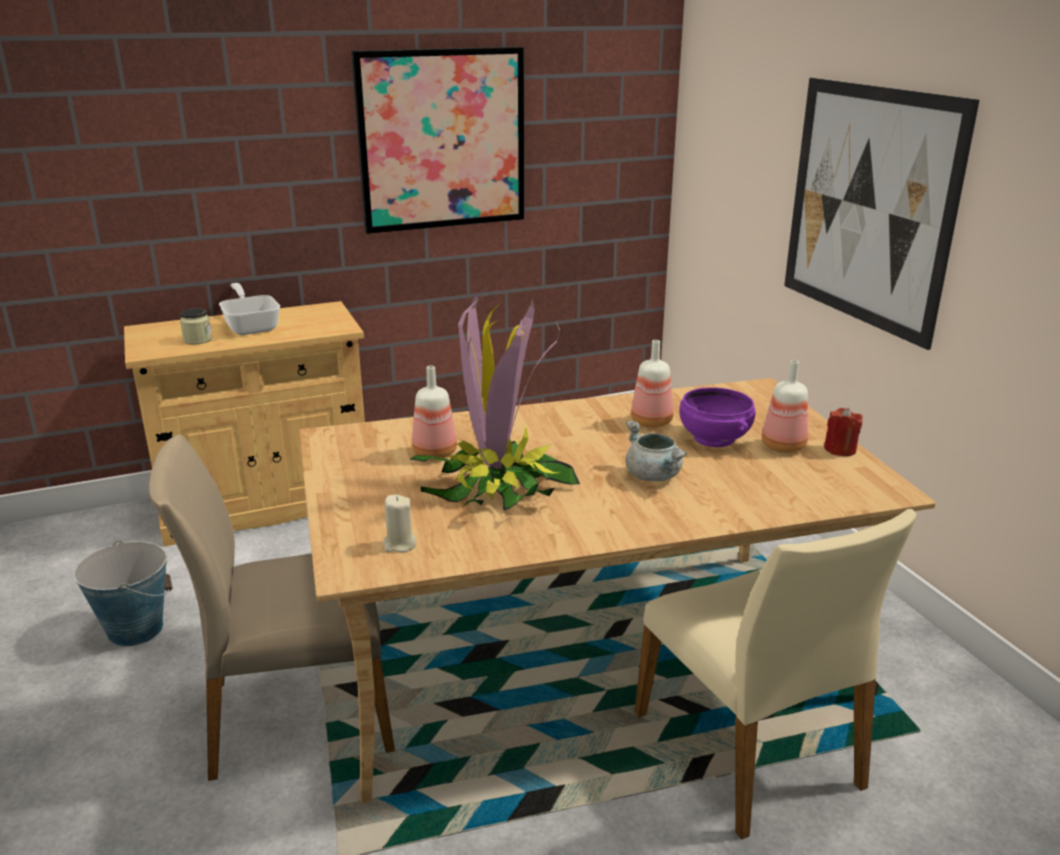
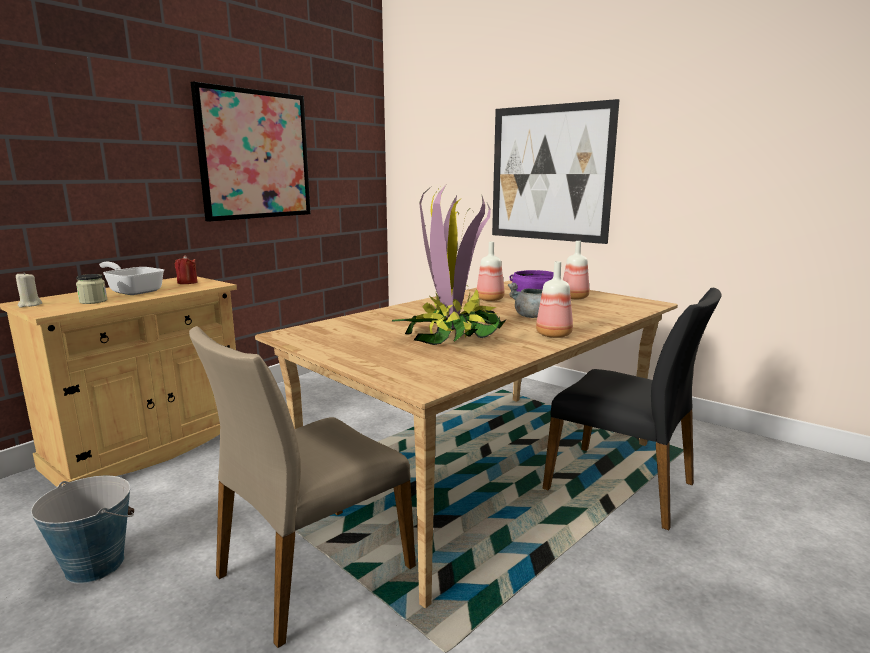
camera: 30 degrees left, 10 degrees down
beige candle [383,495,417,553] -> beige candle moved to [16,272,42,308]
bottle [412,366,457,460] -> bottle moved to [536,261,573,338]
beige chair [635,509,916,840] -> black chair [542,288,722,530]
red candle [824,408,863,456] -> red candle moved to [175,255,197,284]

